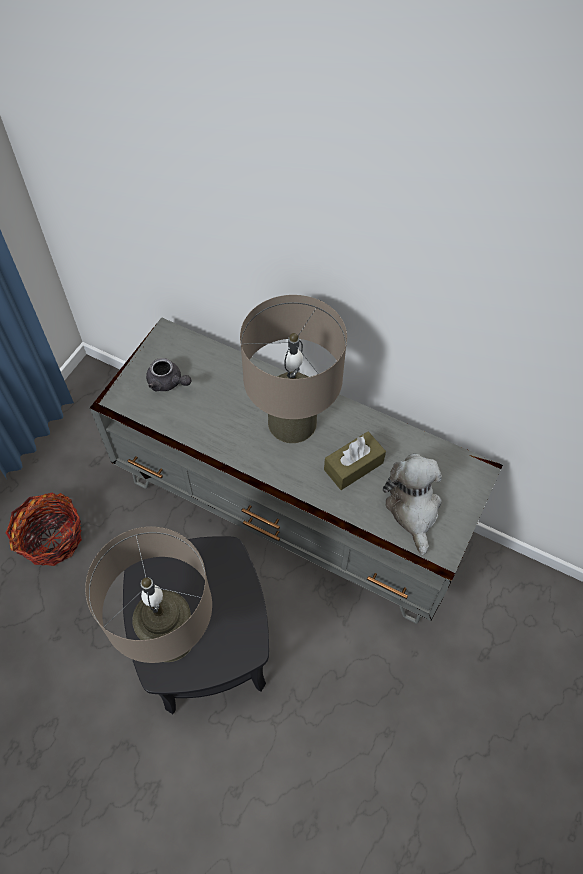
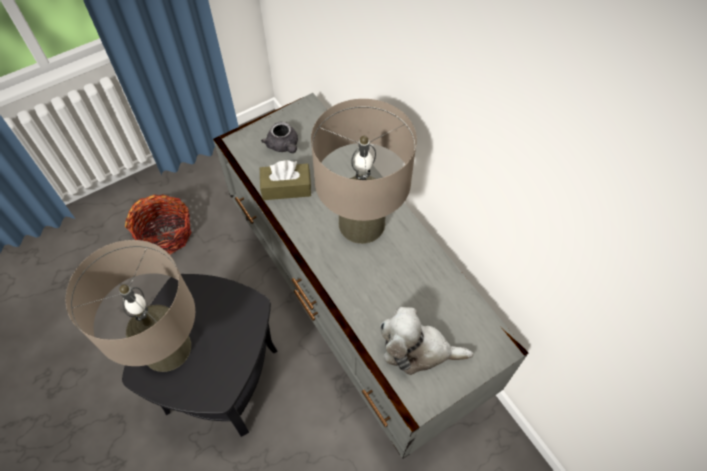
camera: 30 degrees right, 0 degrees up
brown tissue box [324,431,386,490] -> brown tissue box moved to [260,160,311,200]
plush toy [383,454,442,555] -> plush toy turned 105 degrees counterclockwise [380,307,473,375]

